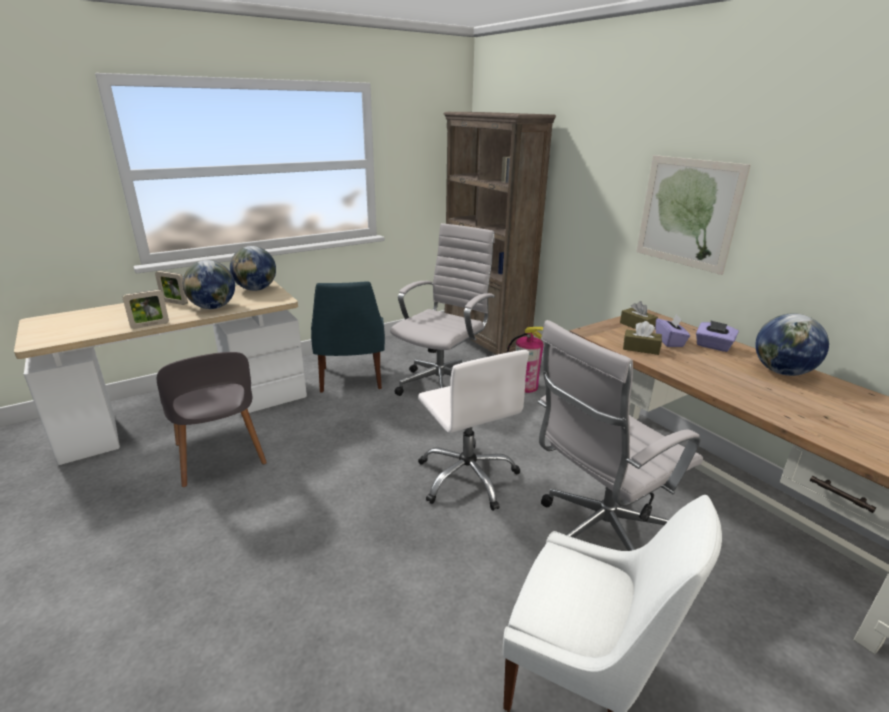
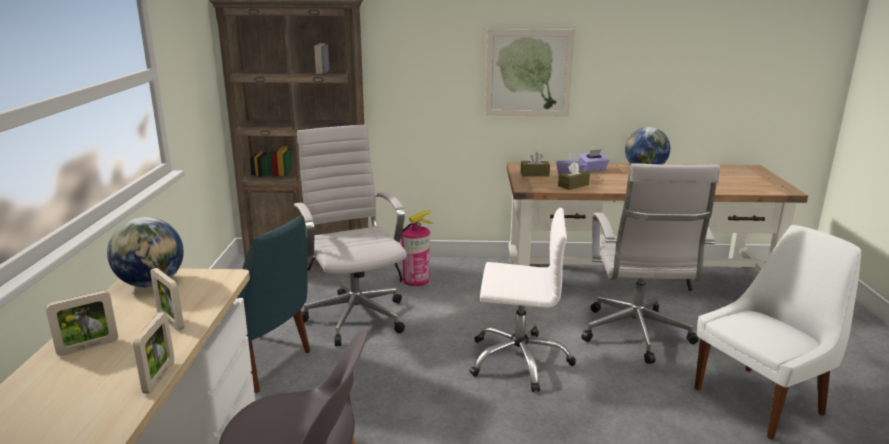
camera: 55 degrees left, 5 degrees down
globe [183,260,235,309] -> picture frame [150,268,184,331]

